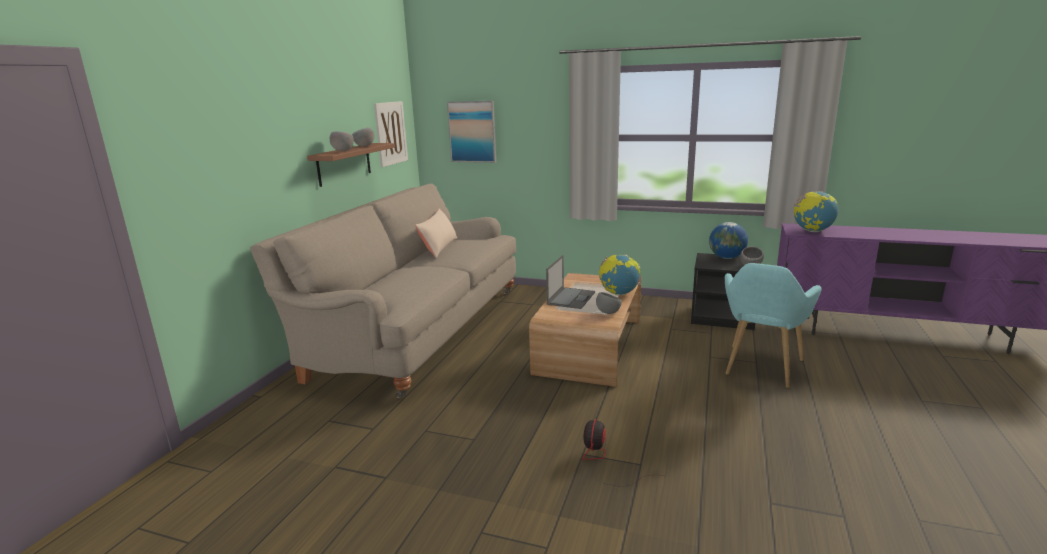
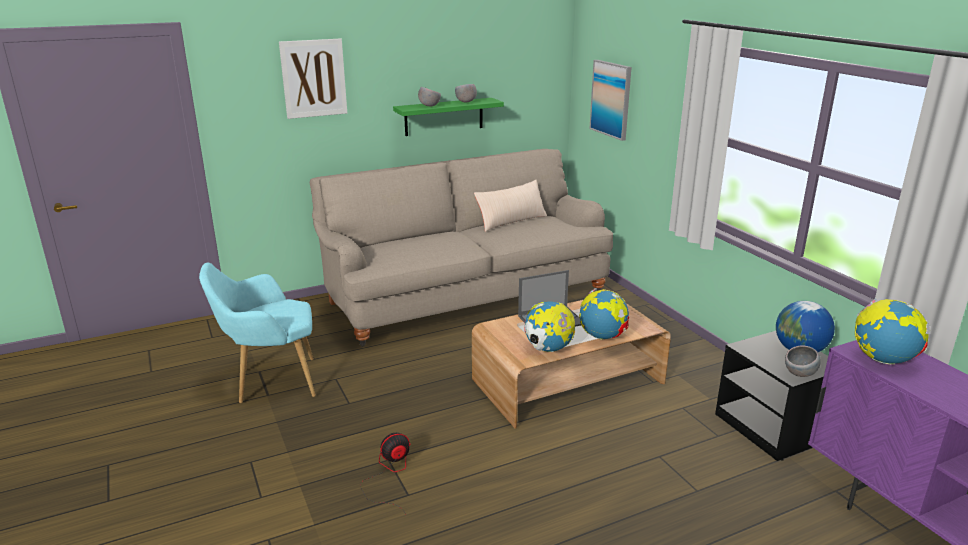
camera: 45 degrees right, 5 degrees up
brown shelf [307,143,395,187] -> green shelf [393,98,504,136]
picture [374,101,408,167] -> picture moved to [279,38,347,119]
grey bowl [596,292,622,314] -> globe [524,301,575,352]
turquoise armchair [725,263,822,388] -> turquoise armchair moved to [199,263,316,403]

